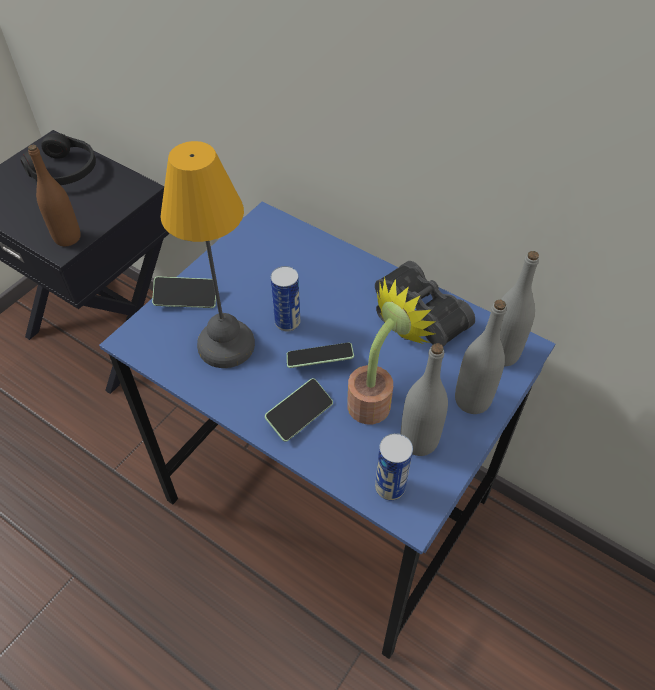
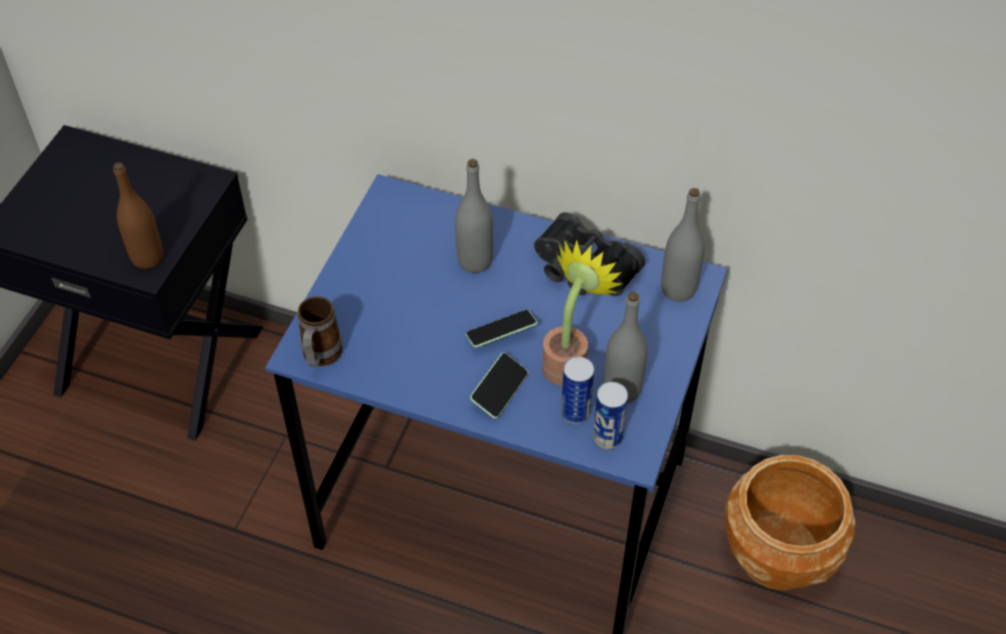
camera: 15 degrees left, 0 degrees up
black headphones [20,133,96,185] -> none
phone [152,276,216,308] -> none
table lamp [160,141,255,368] -> none
can [271,266,301,331] -> can moved to [561,356,594,424]
grey bottle [455,300,506,414] -> grey bottle moved to [455,159,493,273]
none -> mug [298,296,343,367]
none -> brown planter [725,455,855,590]

